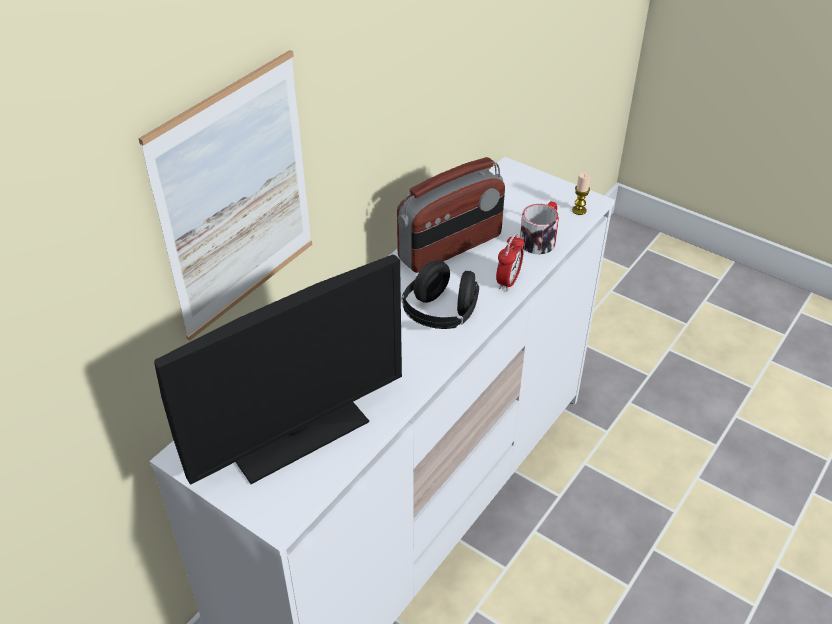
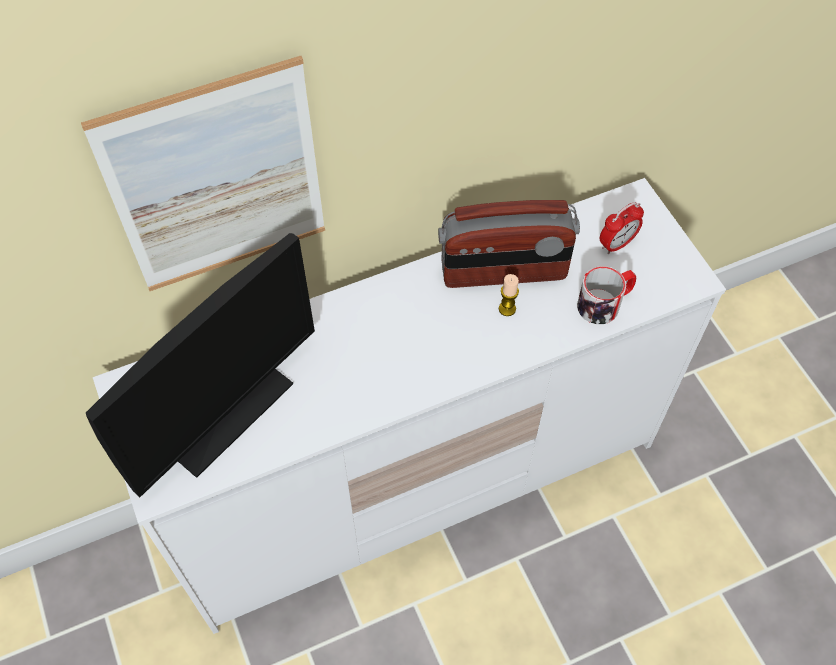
camera: 30 degrees right, 15 degrees up
monitor [154,255,402,485] -> monitor turned 45 degrees counterclockwise [86,233,315,497]
black headphones [402,260,479,329] -> none
alarm clock [496,233,524,291] -> alarm clock moved to [600,202,644,255]
candle [572,173,590,215] -> candle moved to [499,274,519,316]

